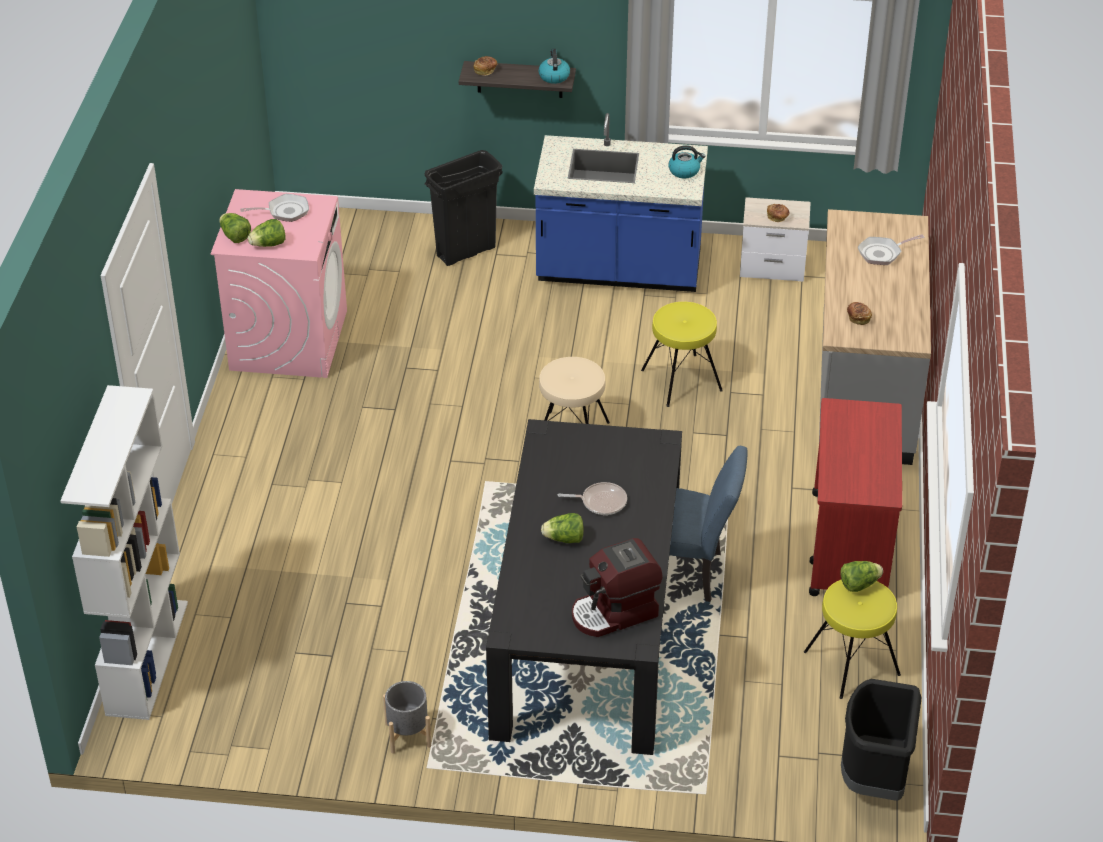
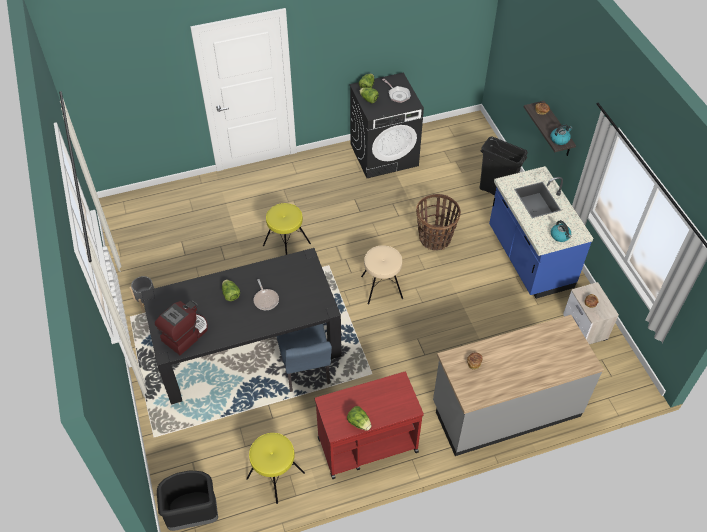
camera: 65 degrees right, 10 degrees up
white bookcase [60,385,188,720] -> none
pink washing machine [211,189,347,378] -> black washing machine [350,72,424,178]
coffee machine [572,538,663,637] -> coffee machine turned 90 degrees clockwise [155,301,208,355]
yellow stool [641,302,723,407] -> yellow stool moved to [263,203,311,255]
lettuce [840,561,883,592] -> lettuce moved to [347,406,371,430]
frying pan [858,234,924,265] -> none
none -> basket [416,194,461,251]

